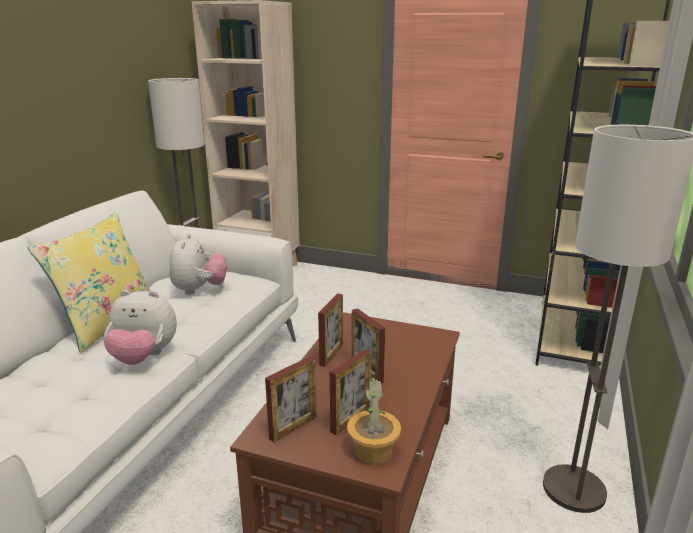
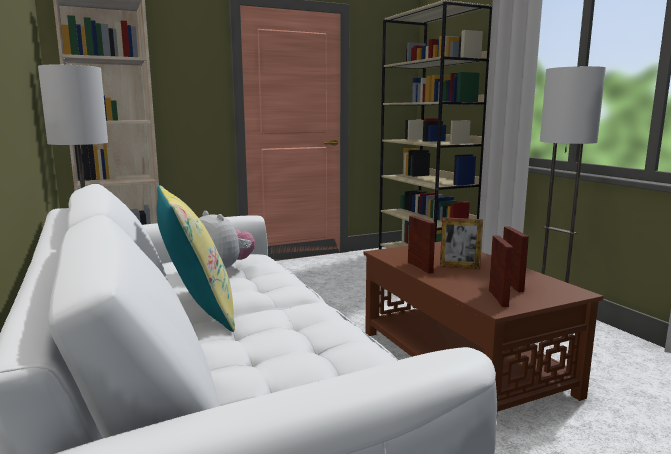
camera: 45 degrees left, 10 degrees down
plush toy [104,290,177,365] -> none
potted plant [347,376,401,464] -> none

